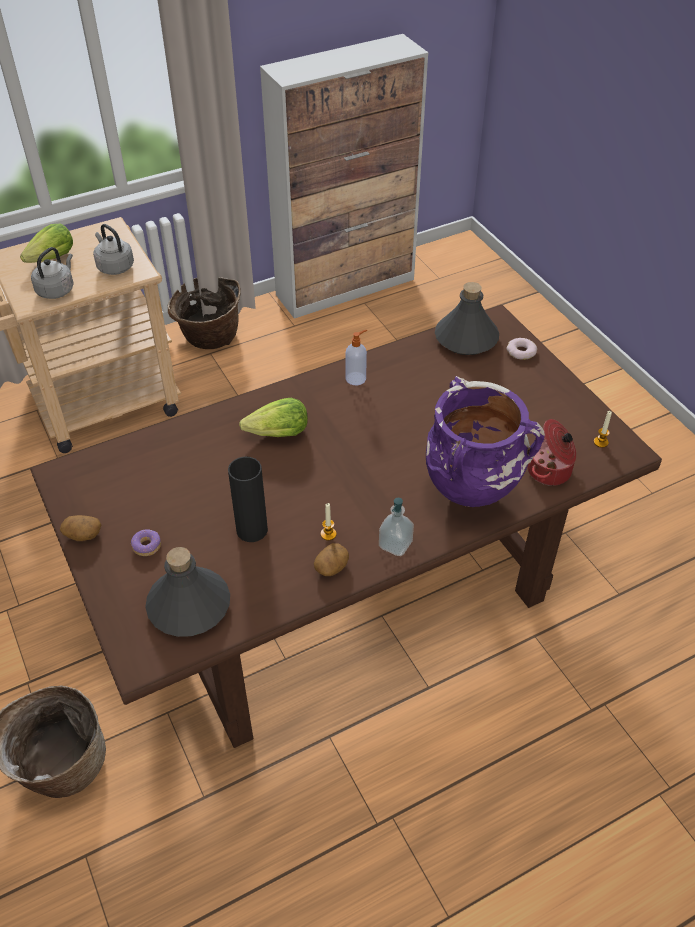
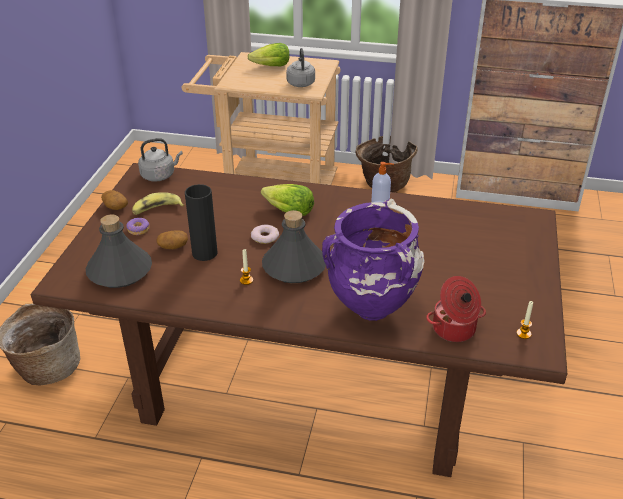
camera: 40 degrees right, 10 degrees down
grey kettle [31,247,74,299] -> grey kettle moved to [138,138,183,181]
potato [314,543,349,576] -> potato moved to [156,231,188,249]
soap dispenser [379,498,414,556] -> none
grey bottle [435,282,499,355] -> grey bottle moved to [262,210,326,283]
donut [506,338,537,360] -> donut moved to [251,224,279,244]
none -> banana [132,192,185,215]

